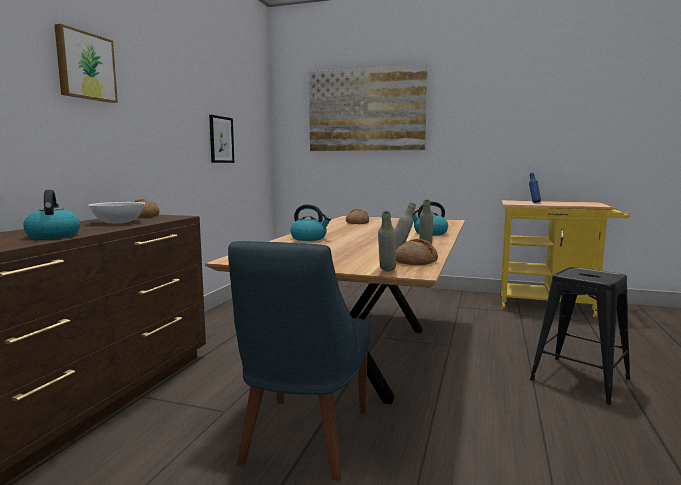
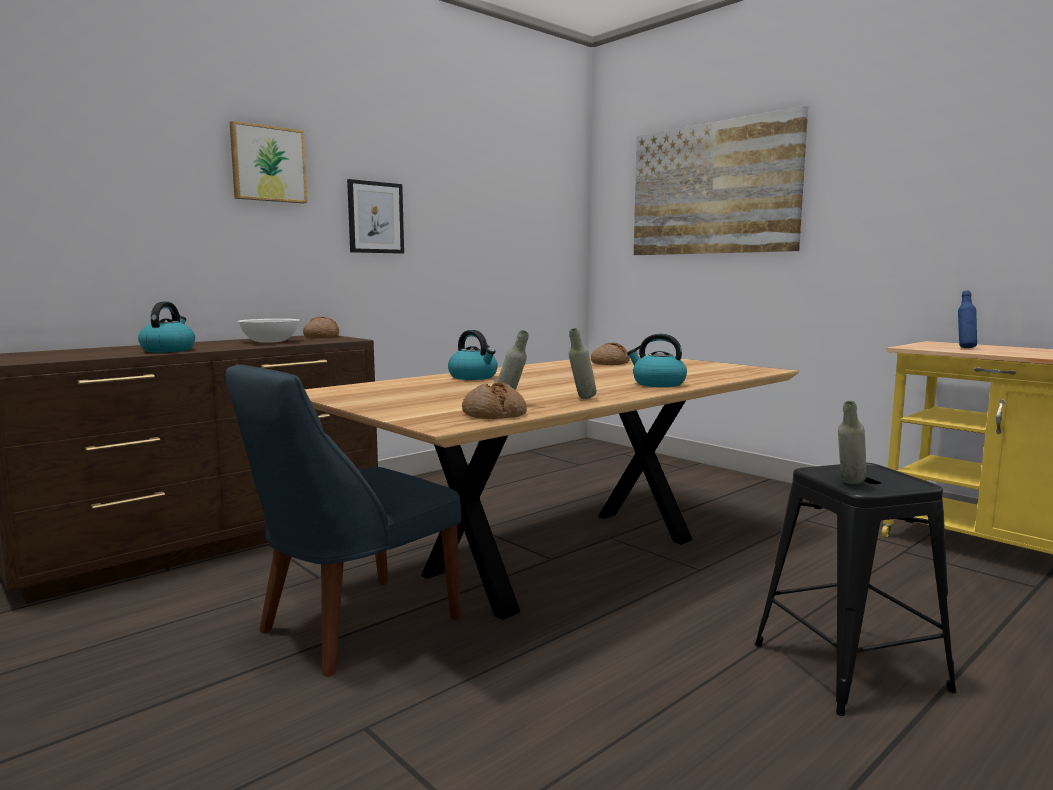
camera: 30 degrees right, 0 degrees up
picture [209,115,234,163] -> picture moved to [347,179,404,254]
grey bottle [378,211,396,271] -> grey bottle moved to [838,401,866,484]

